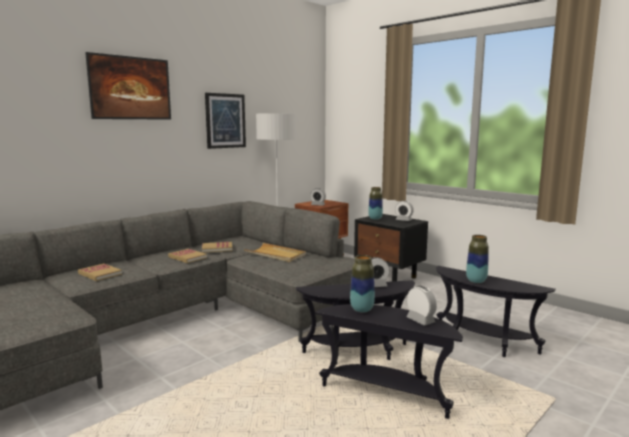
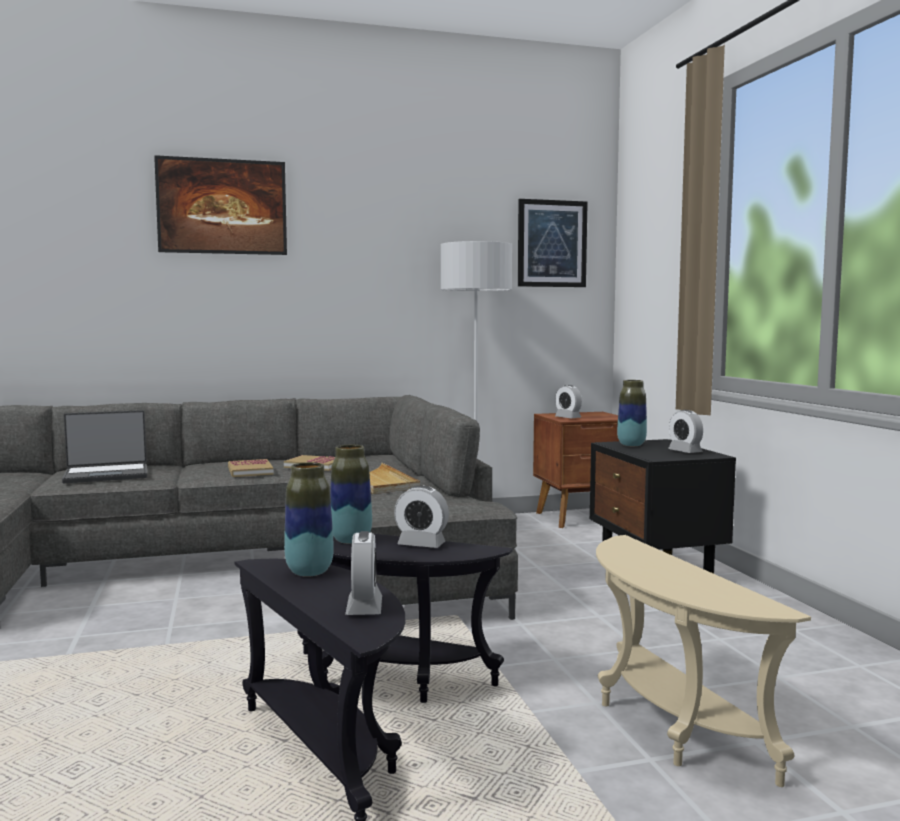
camera: 30 degrees right, 5 degrees down
book [78,264,122,281] -> laptop [62,410,148,483]
picture [205,93,246,149] -> picture moved to [518,199,588,287]
black side table [436,266,555,357] -> beige side table [596,535,811,787]
vase [466,235,489,283] -> vase moved to [330,445,372,544]

